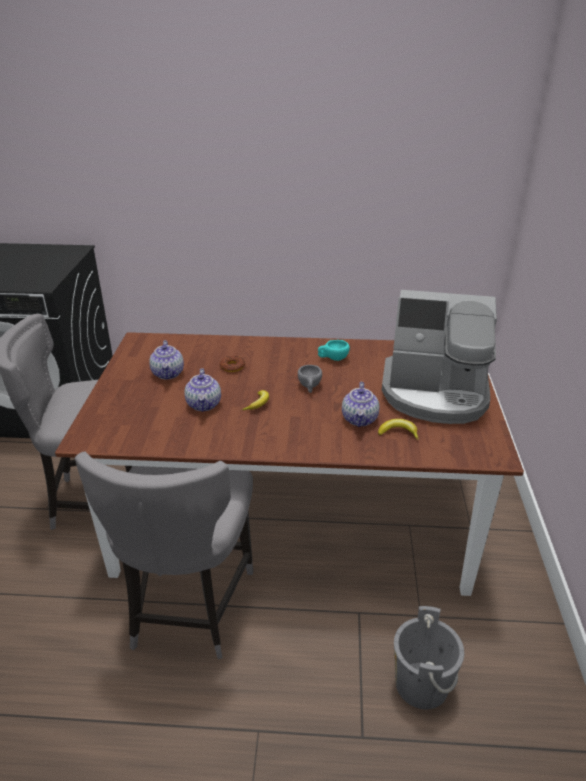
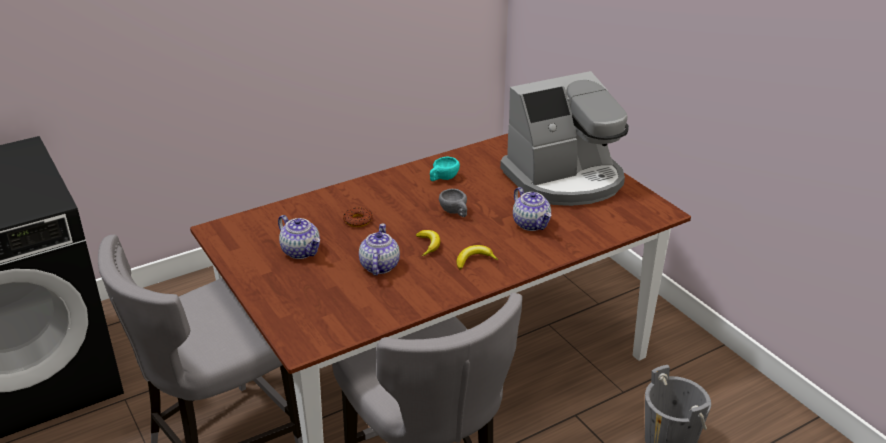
camera: 35 degrees left, 0 degrees up
teapot [184,368,221,412] -> teapot turned 135 degrees counterclockwise [359,224,400,276]
banana [378,419,419,440] -> banana moved to [456,245,498,270]

